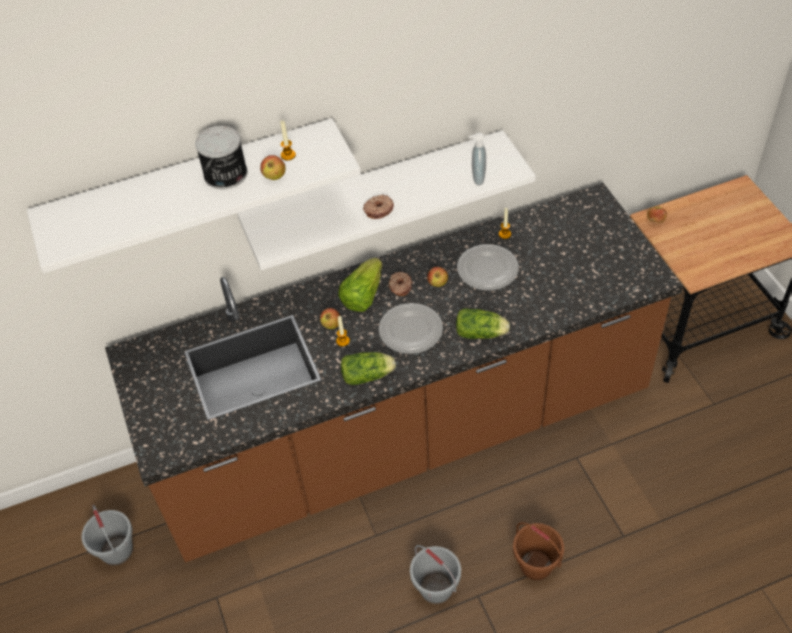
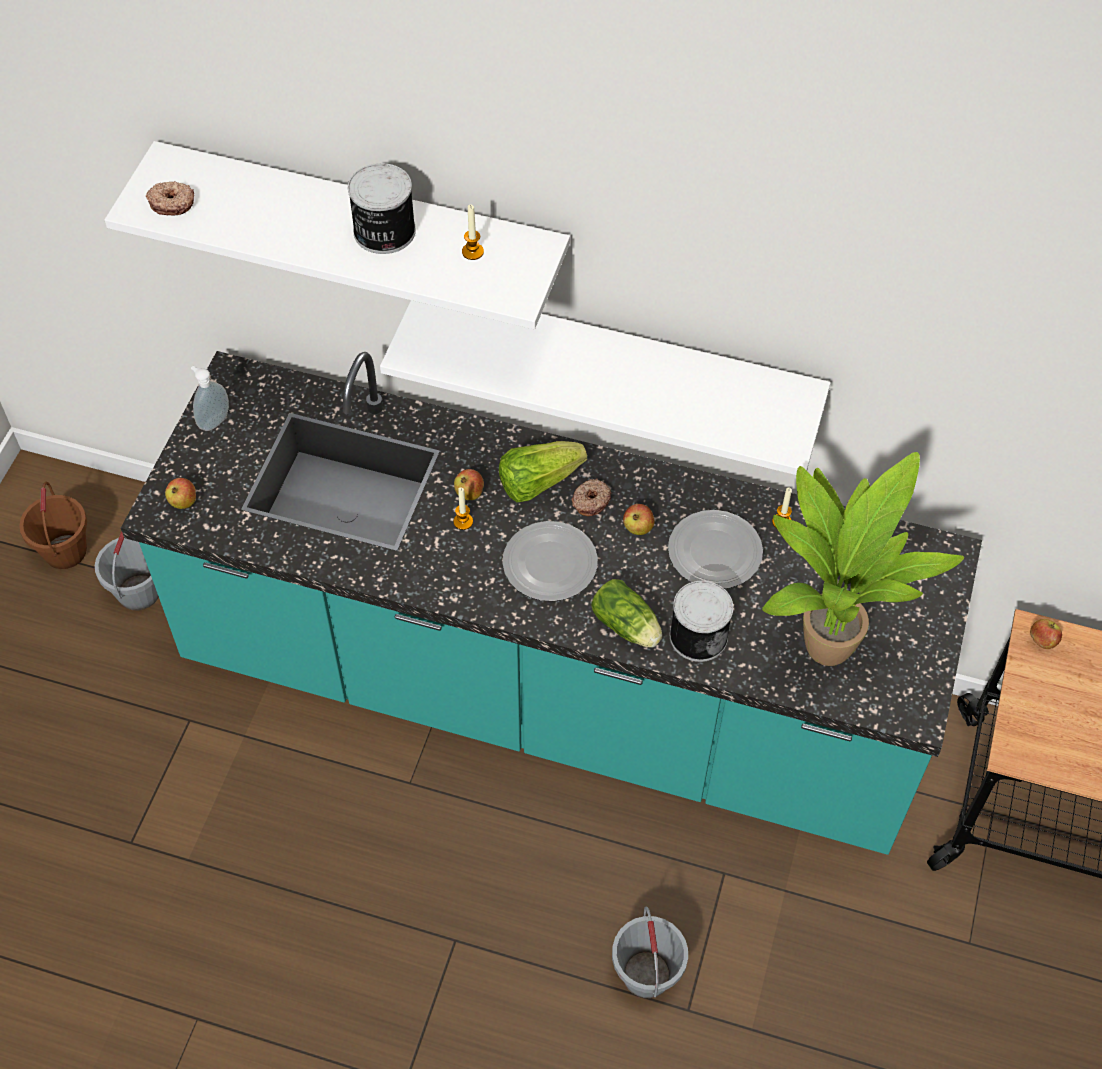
camera: 35 degrees right, 5 degrees up
brown counter [105,183,683,562] -> turquoise counter [121,351,982,855]
apple [260,155,286,180] -> apple moved to [165,478,196,509]
lettuce [341,352,396,385] -> none
donut [363,195,394,219] -> donut moved to [146,181,194,215]
grey bucket [410,545,461,604] -> grey bucket moved to [612,906,688,998]
soap dispenser [469,132,486,185] -> soap dispenser moved to [191,366,229,431]
brown bucket [513,522,564,580] -> brown bucket moved to [19,482,87,569]
none -> can [670,581,733,662]
none -> potted plant [762,452,964,666]

